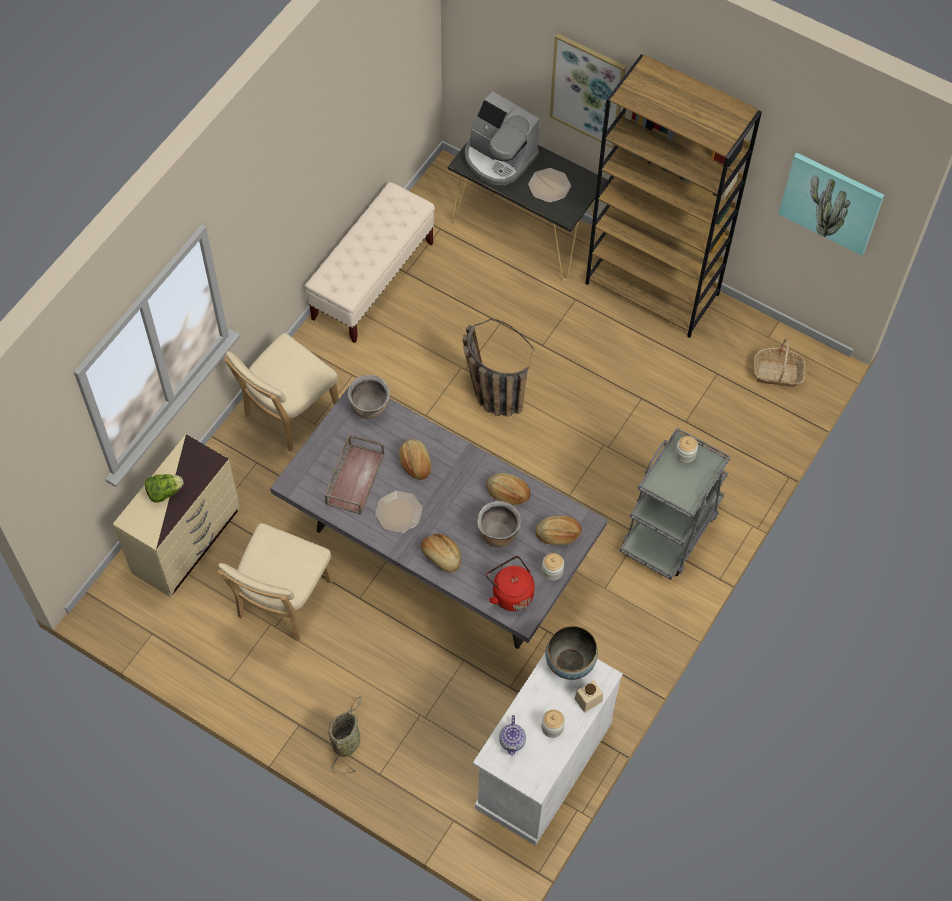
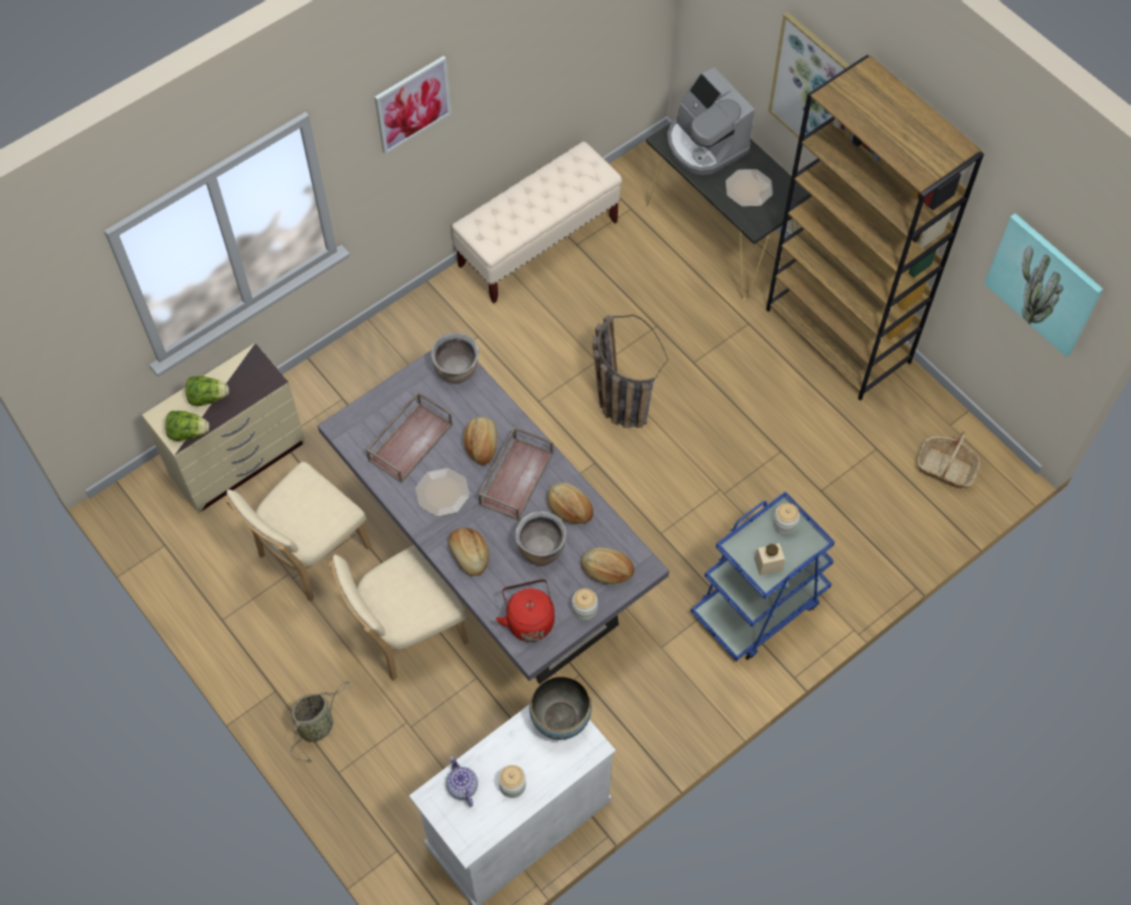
camera: 20 degrees right, 0 degrees up
beige chair [224,333,339,452] -> beige chair moved to [329,545,469,681]
teapot [499,715,526,757] -> teapot turned 135 degrees clockwise [446,756,478,807]
beige jar [574,680,603,713] -> beige jar moved to [754,543,785,575]
grey cart [620,428,731,580] -> blue cart [691,491,835,661]
none -> lettuce [165,411,209,441]
none -> picture [375,56,451,154]
none -> brown tray [478,426,553,521]

